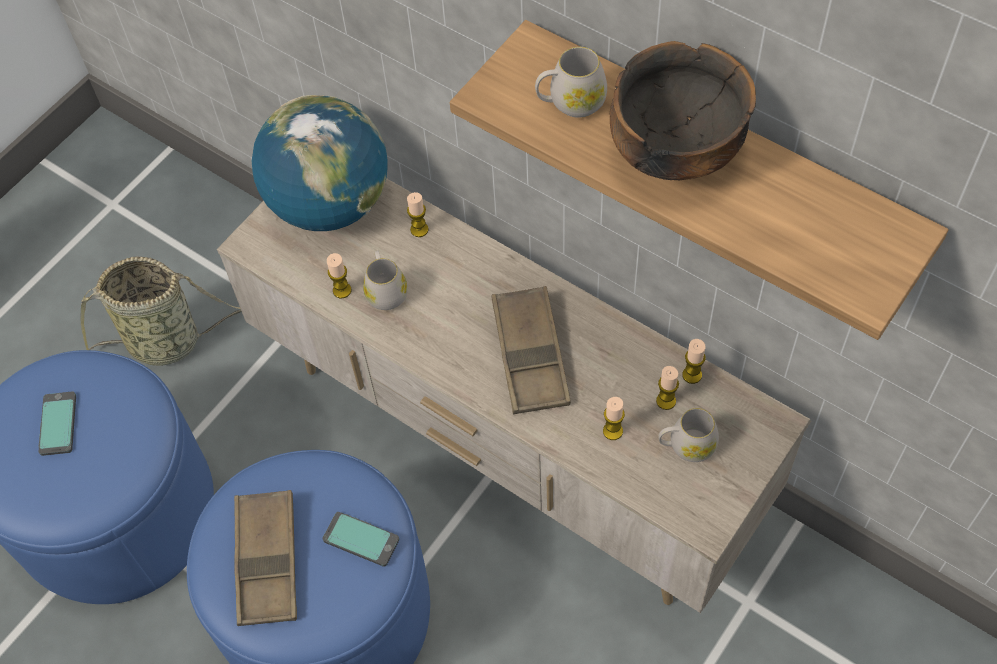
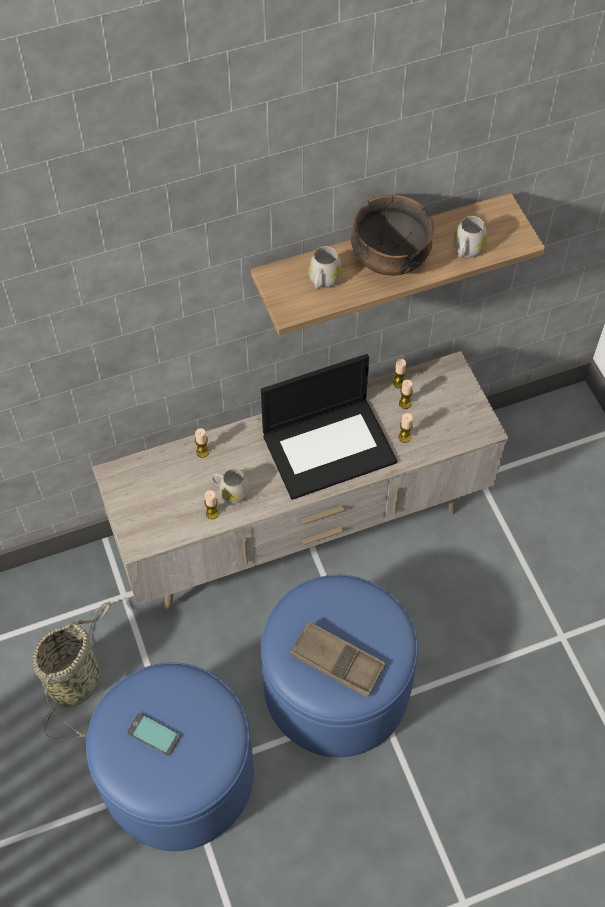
camera: 60 degrees left, 0 degrees up
globe [252,95,388,231] -> none
phone [322,512,399,567] -> none
brown tray [492,286,571,414] -> laptop [261,354,397,500]
white mug [658,408,719,462] -> white mug moved to [453,216,487,258]

